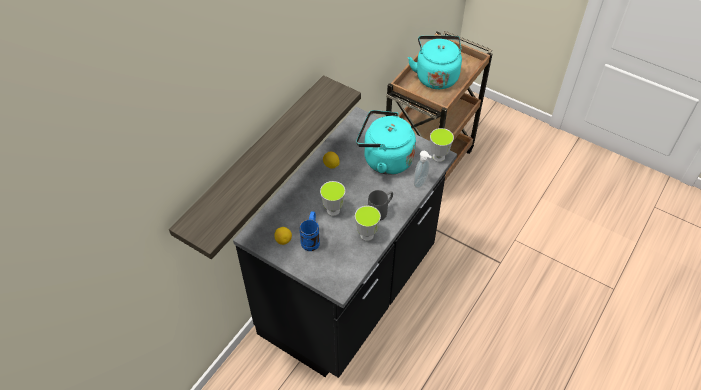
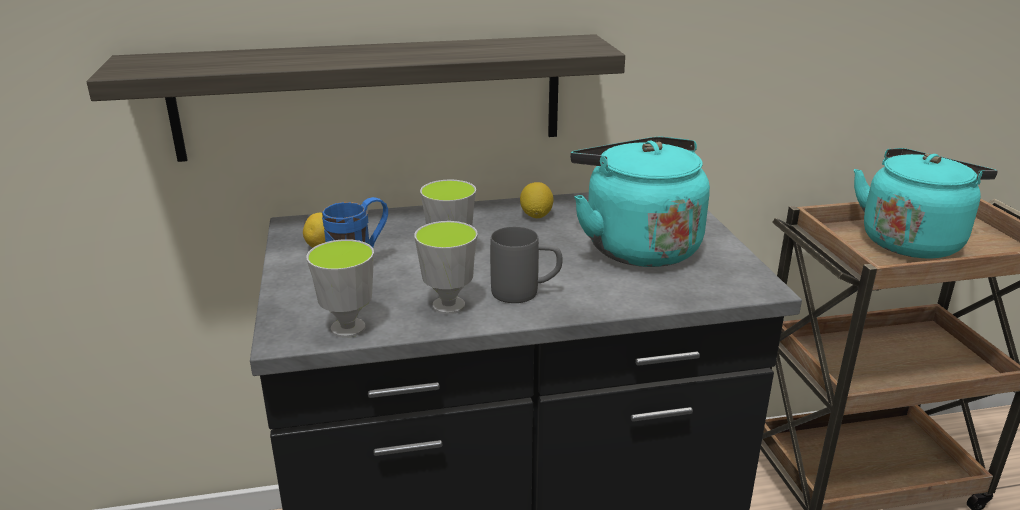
camera: 45 degrees right, 25 degrees down
soap dispenser [414,151,432,188] -> none
cup [430,128,454,162] -> cup moved to [307,239,374,338]

